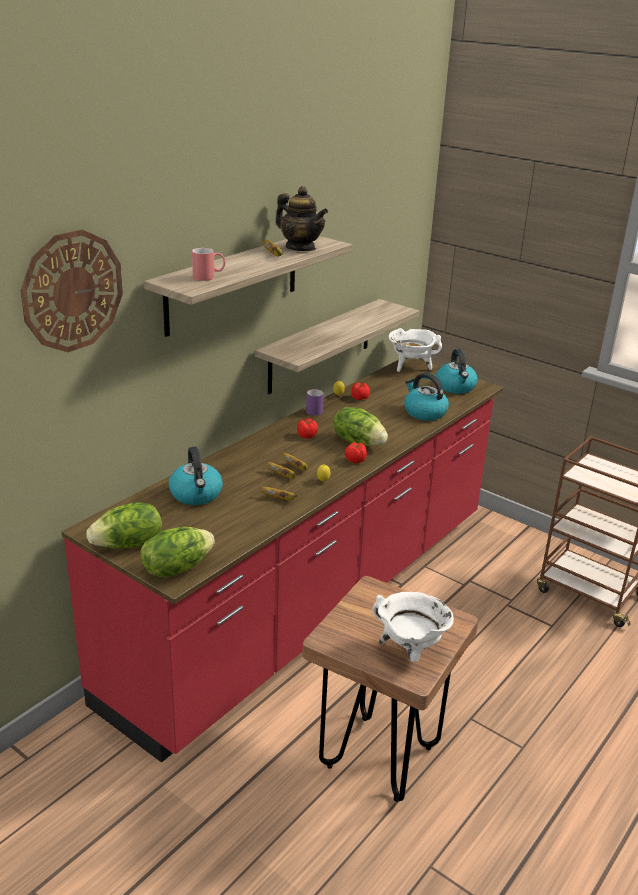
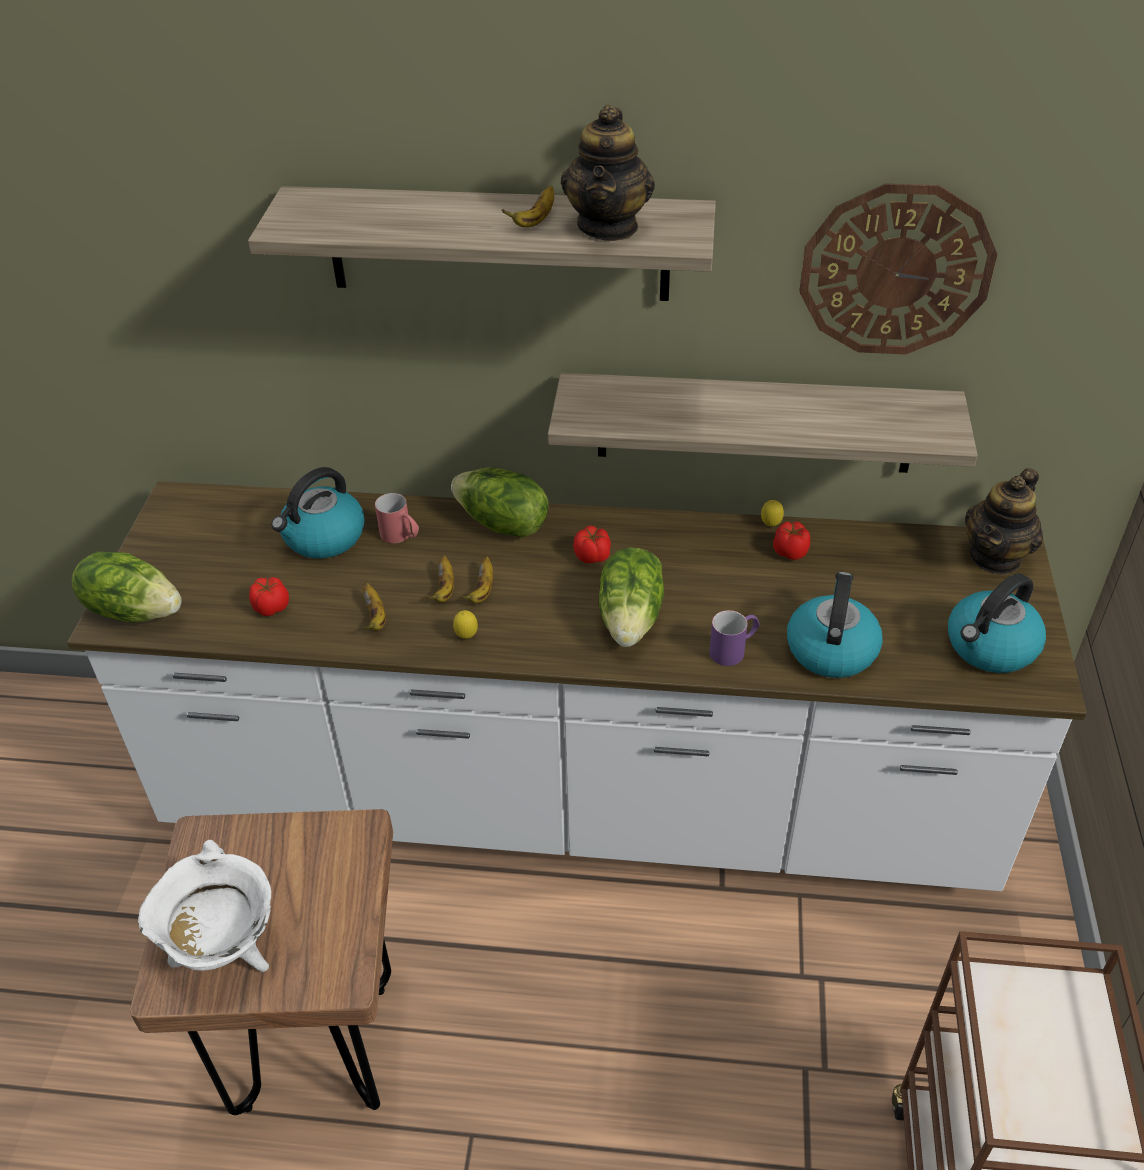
camera: 60 degrees right, 15 degrees up
wall clock [21,229,123,352] -> wall clock moved to [799,183,997,354]
red counter [62,358,503,763] -> white counter [67,481,1087,891]
lettuce [87,502,162,549] -> lettuce moved to [451,467,549,537]
red mug [192,248,225,281] -> red mug moved to [375,493,419,543]
purple mug [306,389,323,415] -> purple mug moved to [709,610,760,666]
tomato [345,442,367,463] -> tomato moved to [249,577,289,616]
white cooking pot [389,328,442,372] -> teapot [965,468,1043,575]

